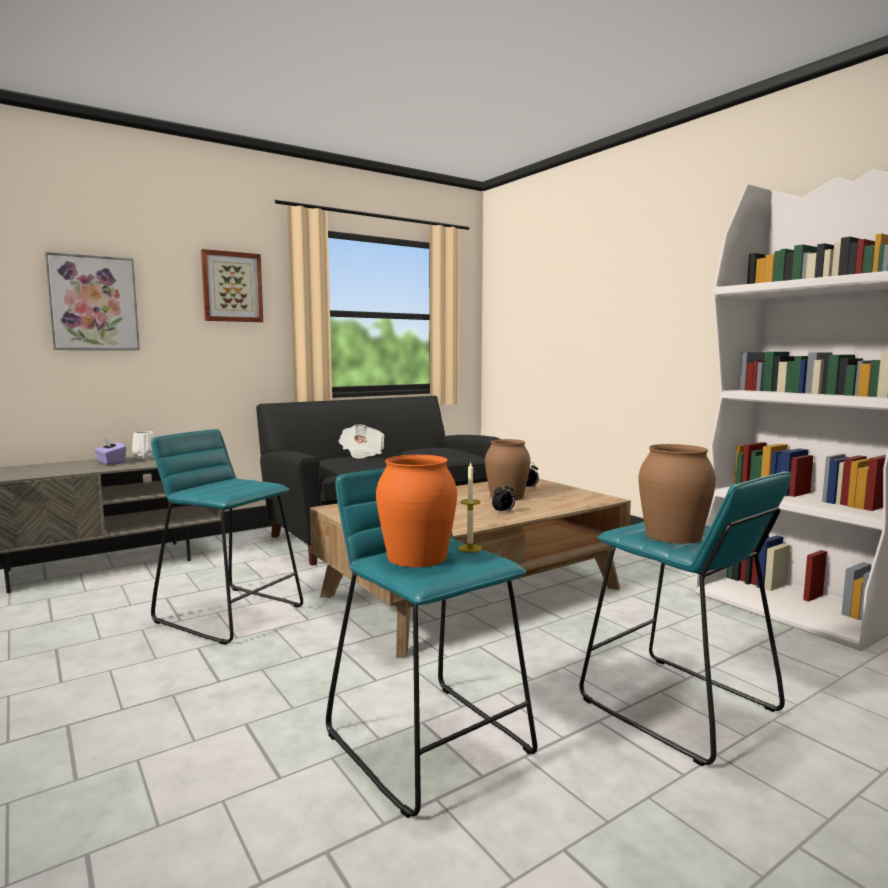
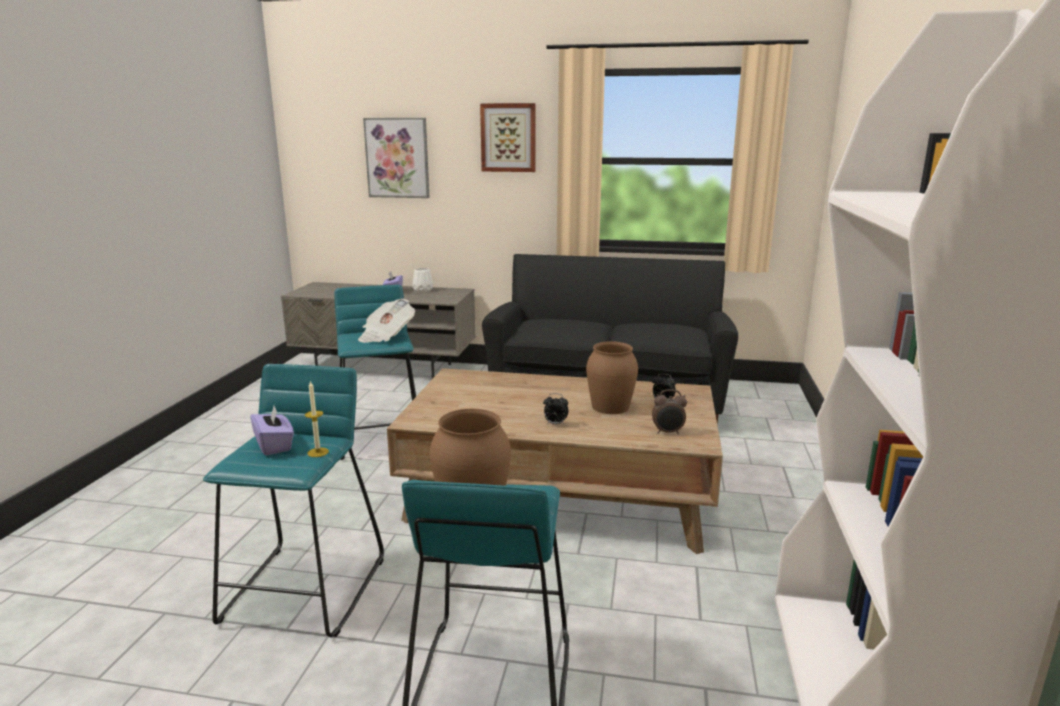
camera: 45 degrees right, 10 degrees up
newspaper [338,424,385,459] -> newspaper moved to [358,299,415,343]
orange vase [376,455,457,567] -> purple tissue box [250,406,294,456]
none -> alarm clock [652,390,687,434]

